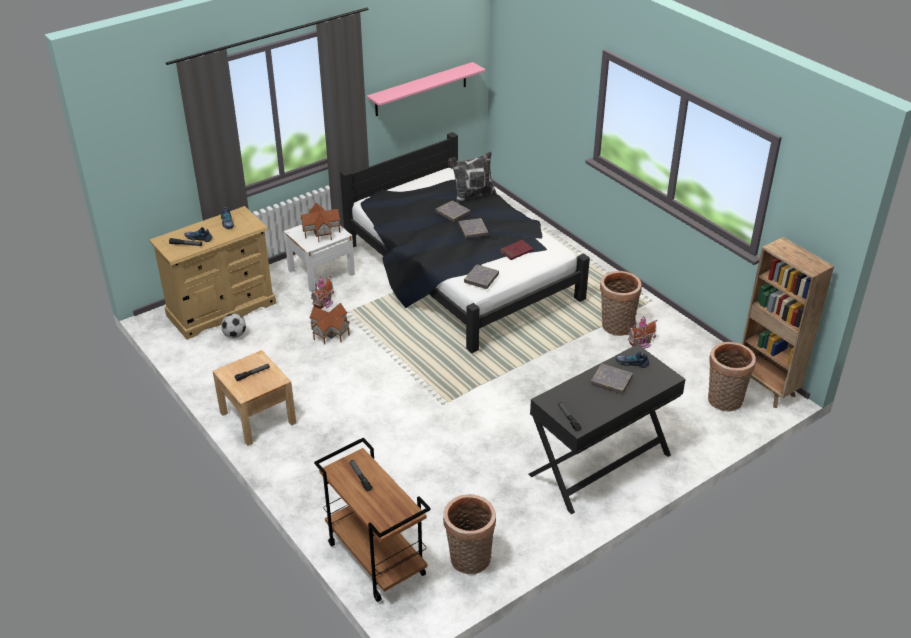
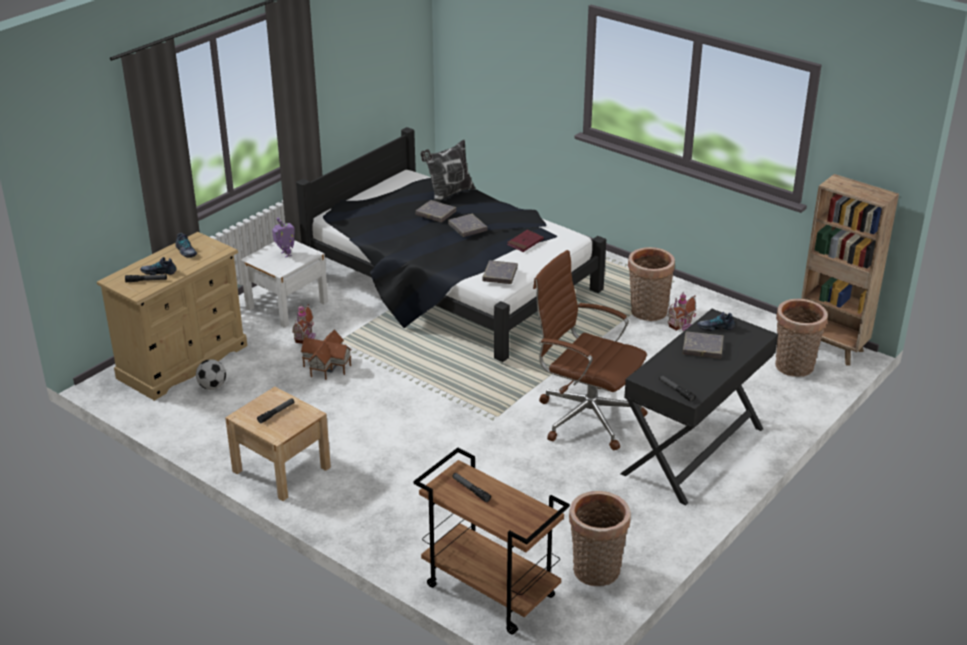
camera: 15 degrees left, 5 degrees down
toy house [300,203,340,242] -> toy robot [272,218,295,258]
pink shelf [367,62,485,116] -> none
none -> brown office chair [533,250,648,450]

